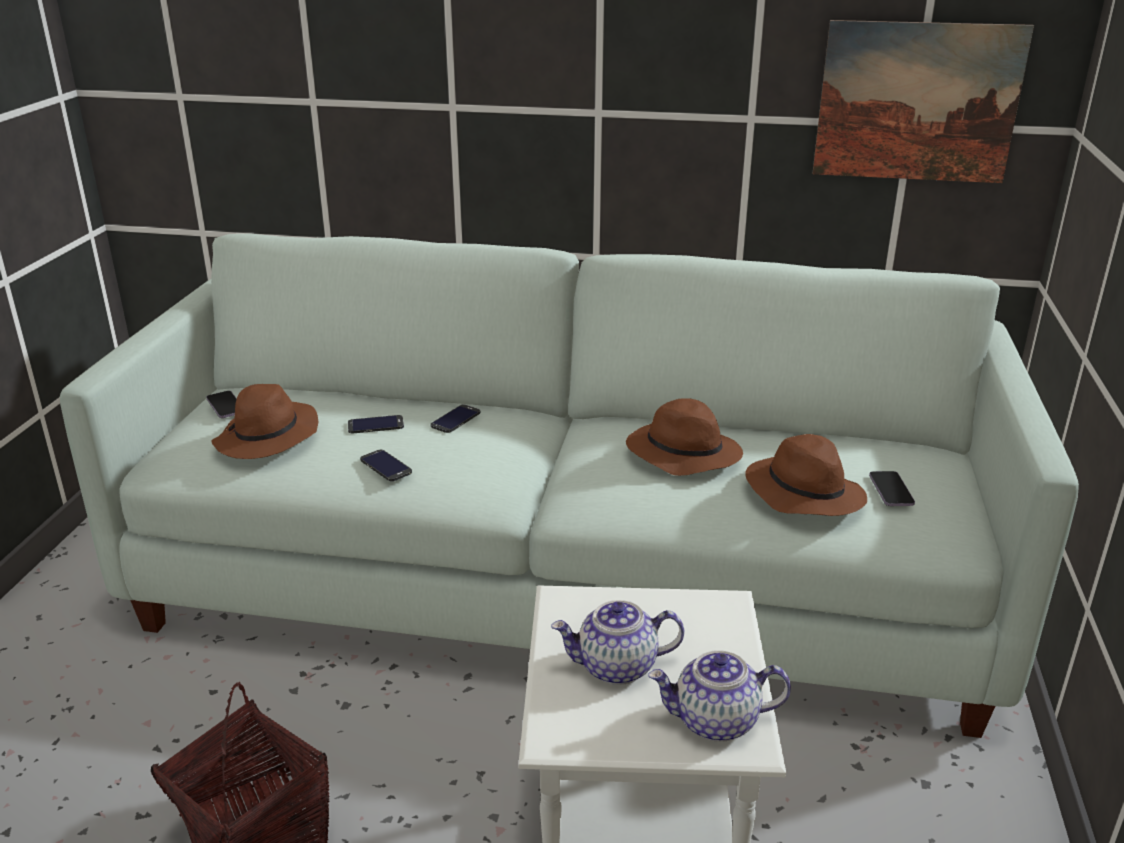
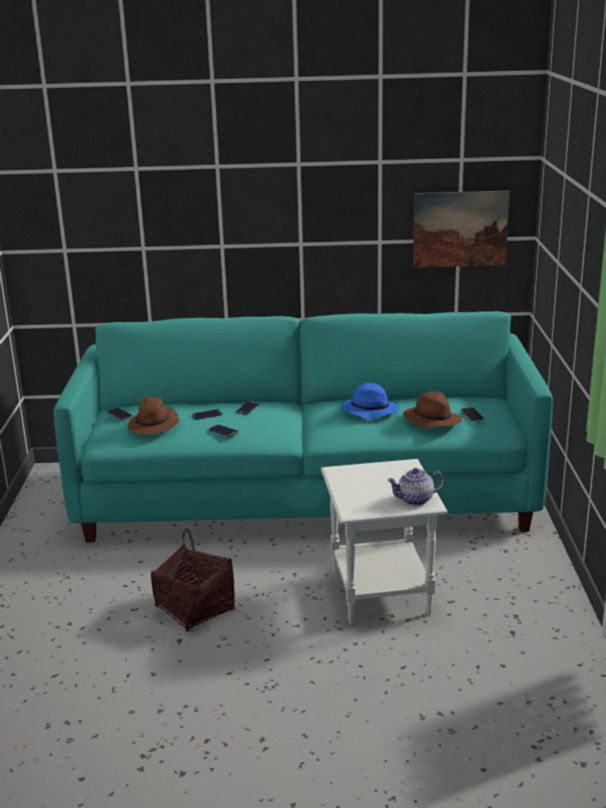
camera: 10 degrees left, 5 degrees down
white sofa [60,234,1079,738] -> turquoise sofa [53,311,553,543]
teapot [551,600,684,685] -> none
brown hat [626,398,743,476] -> blue hat [340,383,400,420]

